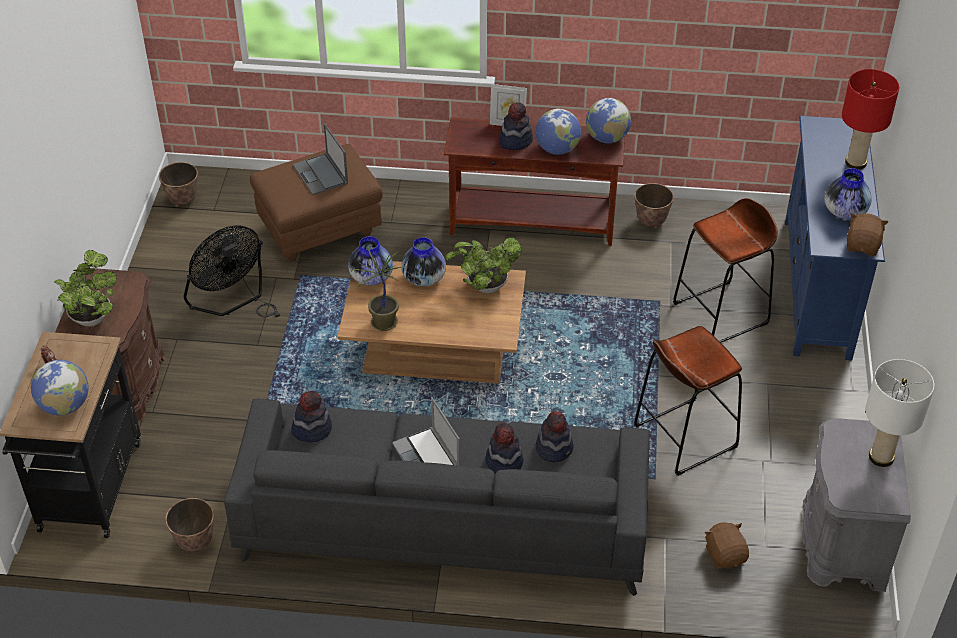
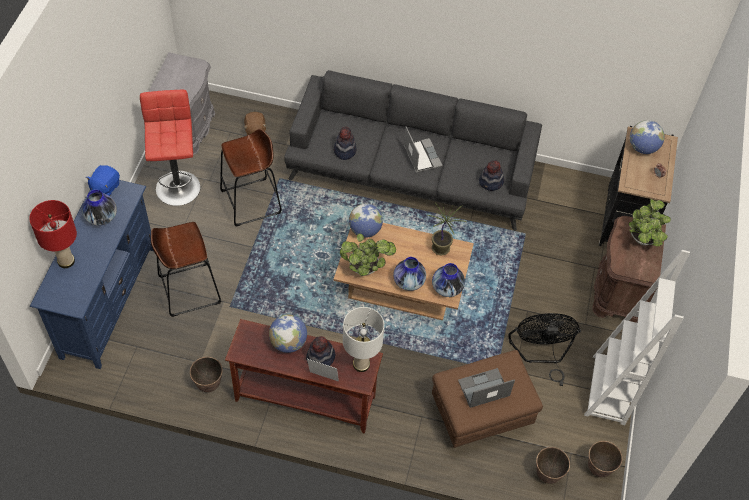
camera: 175 degrees left, 10 degrees up
planter [165,498,214,552] -> planter moved to [536,447,570,484]
black fan [183,225,280,317] -> black fan turned 150 degrees counterclockwise [508,313,581,387]
laptop [293,123,348,195] -> laptop turned 90 degrees counterclockwise [458,368,515,408]
hat [485,423,524,474] -> none
globe [586,98,631,143] -> globe moved to [349,204,383,238]
brown plush toy [847,213,888,256] -> blue plush toy [86,165,120,196]
white table lamp [865,359,935,467] -> white table lamp moved to [343,307,384,372]
none -> red stool [140,90,200,206]
none -> white bookcase [584,250,690,425]

